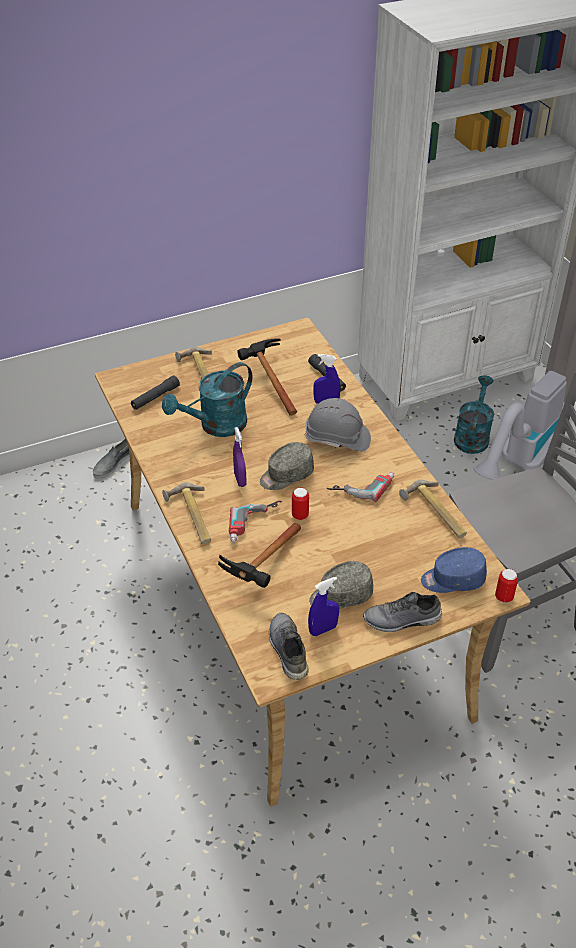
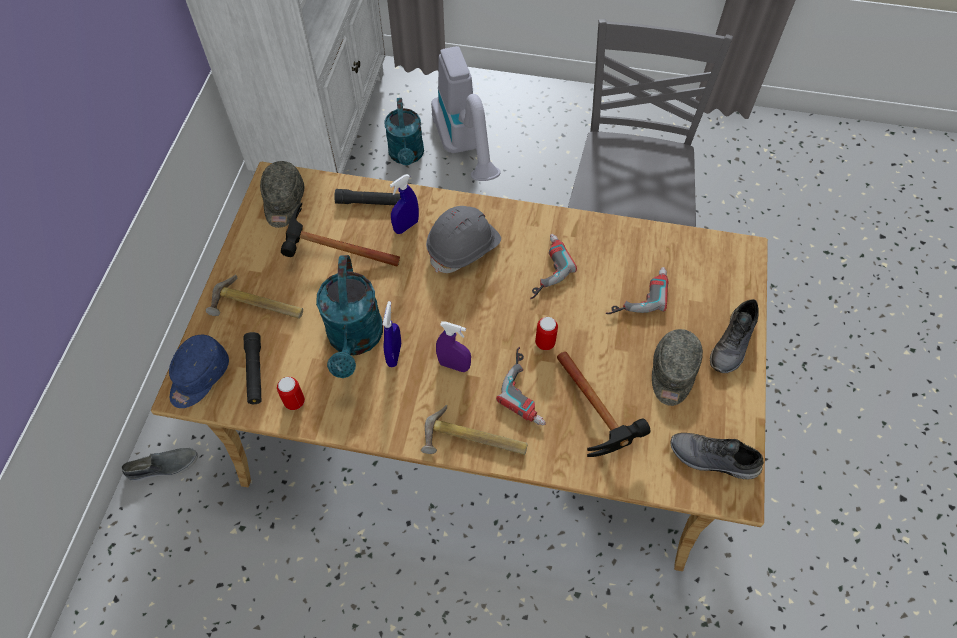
camera: 55 degrees left, 15 degrees up
grey shoe [93,438,130,478] -> grey shoe turned 90 degrees counterclockwise [121,448,198,482]
grey cap [260,442,314,490] -> grey cap moved to [260,161,305,228]
blue spray bottle [308,577,339,636] -> blue spray bottle moved to [382,301,401,367]
hammer [399,480,467,538] -> none
blue cap [421,547,487,593] -> blue cap moved to [169,334,229,408]
turquoise watering can [454,375,494,454] -> turquoise watering can turned 150 degrees counterclockwise [384,98,424,165]
can [495,569,518,603] -> can moved to [277,377,305,410]
none -> power drill [606,267,668,314]

